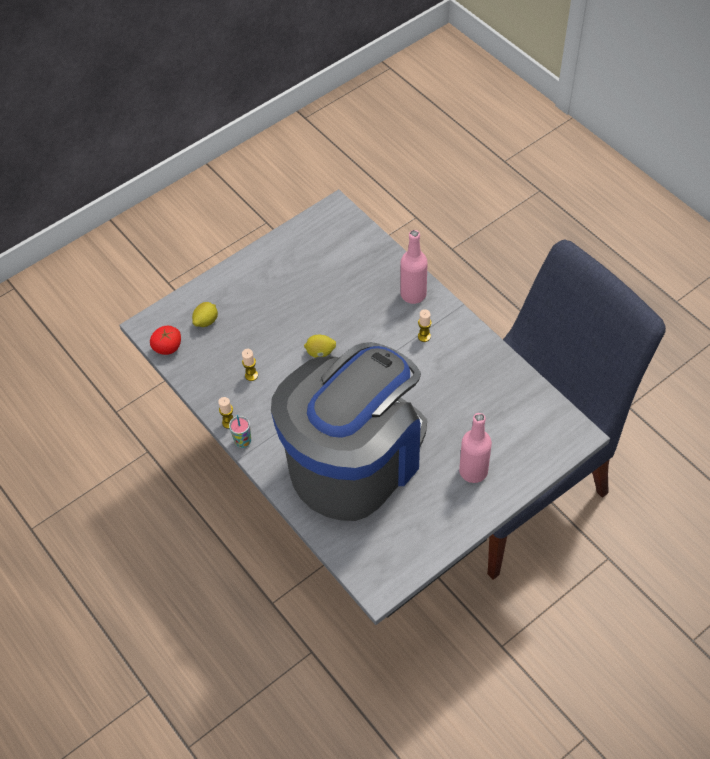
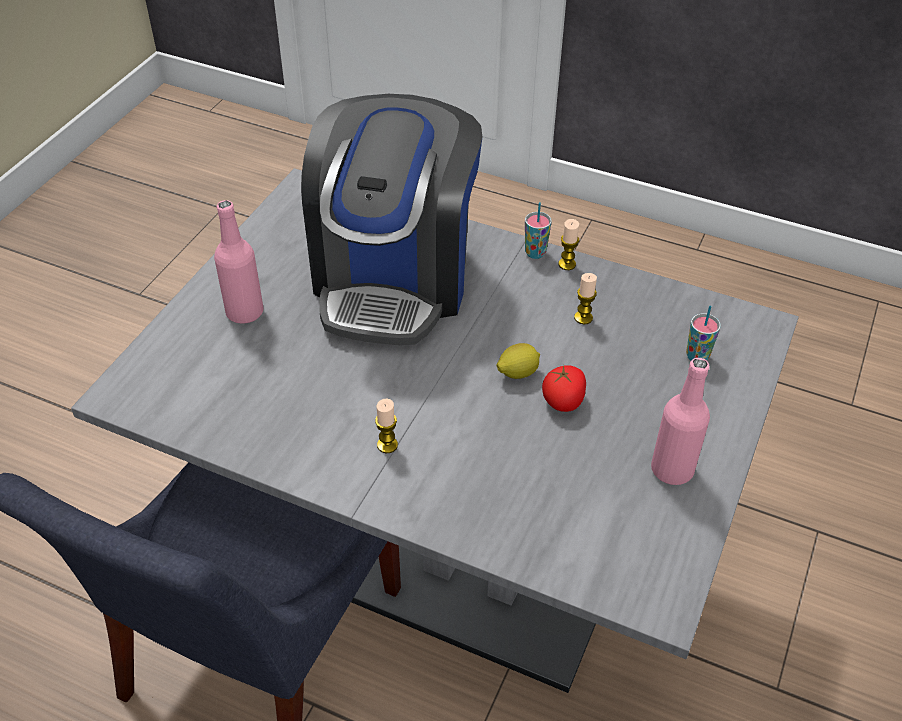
camera: 150 degrees right, 10 degrees down
tomato [150,326,181,355] -> tomato moved to [542,365,586,412]
lemon [192,302,218,327] -> cup [686,305,721,361]
pink bottle [400,230,428,304] -> pink bottle moved to [651,358,710,485]

